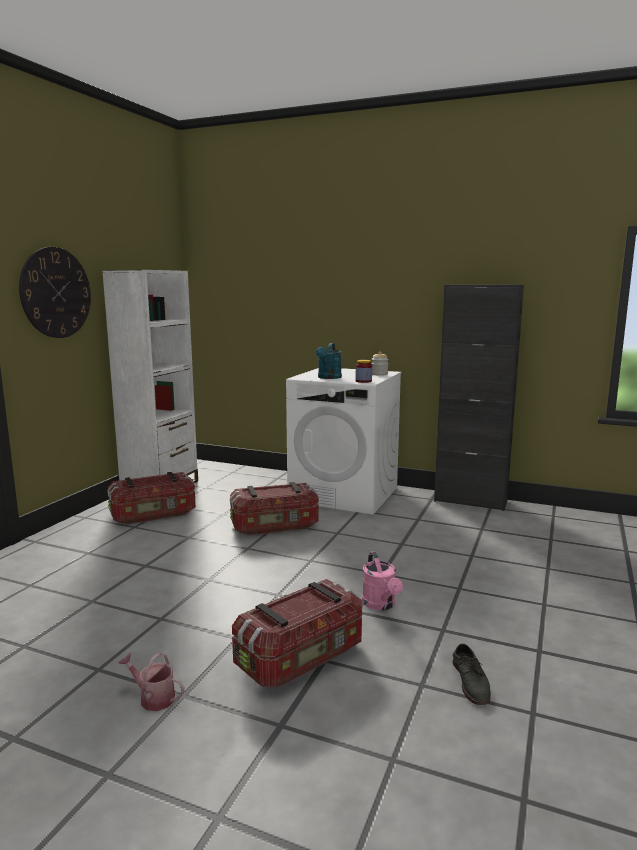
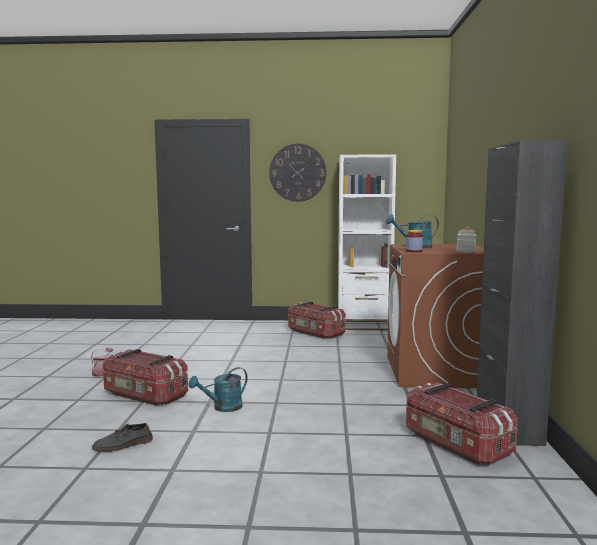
camera: 70 degrees right, 5 degrees down
storage box [230,482,319,535] -> storage box moved to [406,382,518,465]
white washing machine [286,368,402,515] -> brown washing machine [387,244,484,388]
pink watering can [362,552,403,610] -> turquoise watering can [188,367,248,412]

